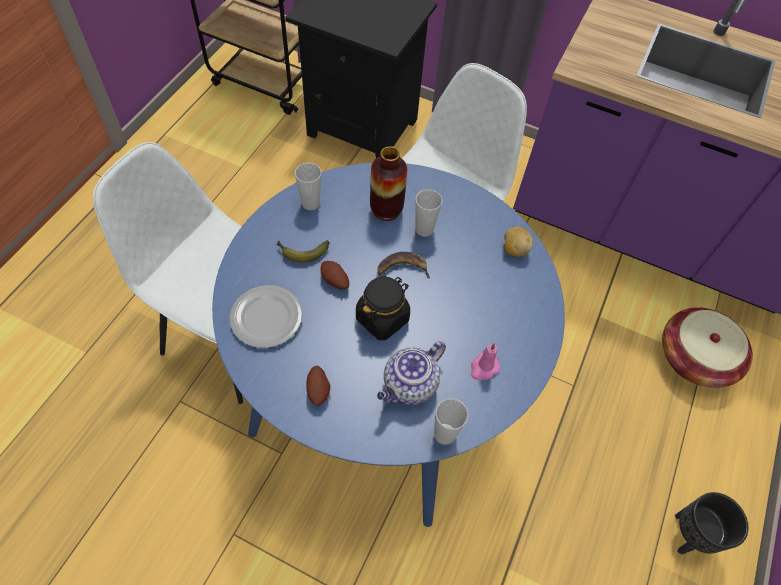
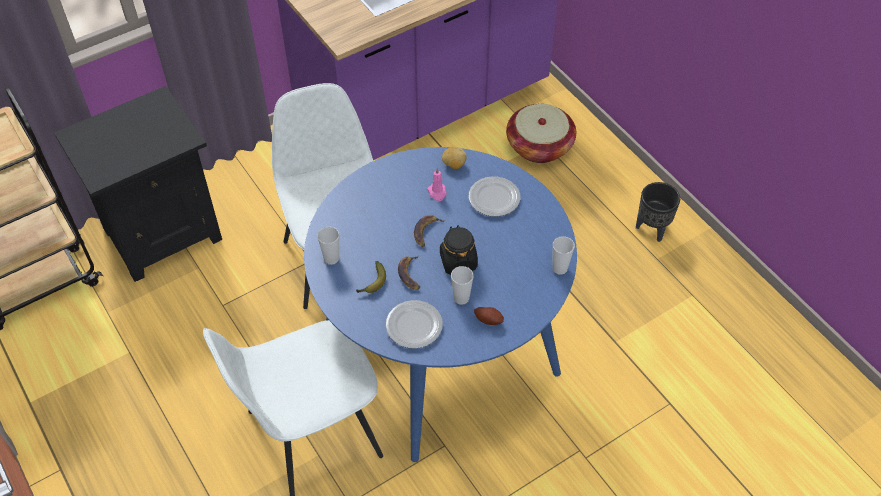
camera: 55 degrees left, 5 degrees down
potato [320,261,349,289] -> banana [398,256,420,289]
vase [370,146,407,221] -> none
teapot [377,341,446,405] -> none
cup [415,189,443,237] -> cup moved to [451,266,473,305]
pink candle [471,343,500,380] -> pink candle moved to [427,168,447,201]
none -> plate [469,176,520,217]

